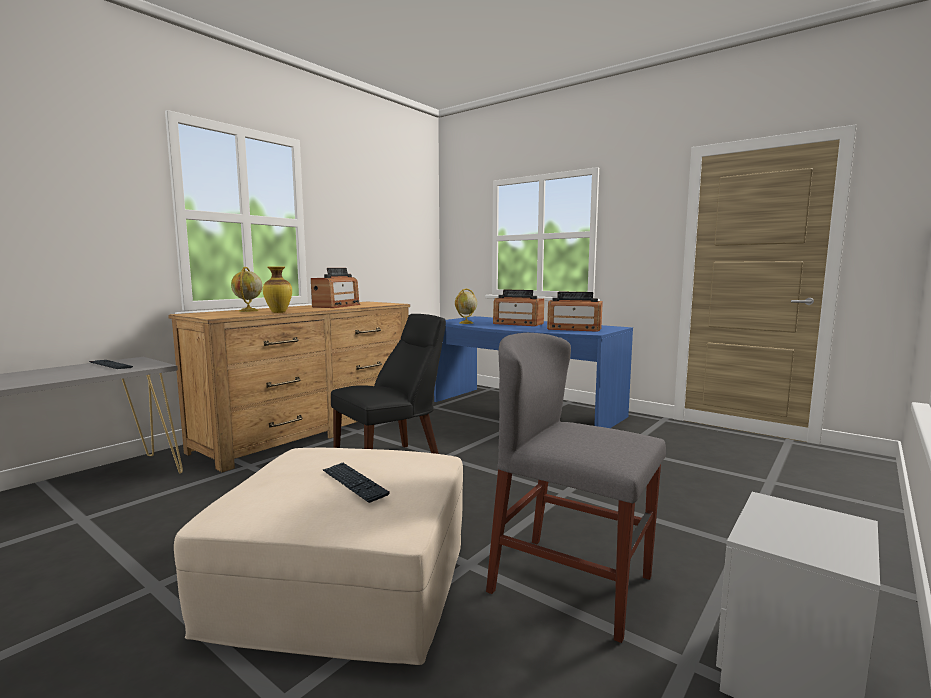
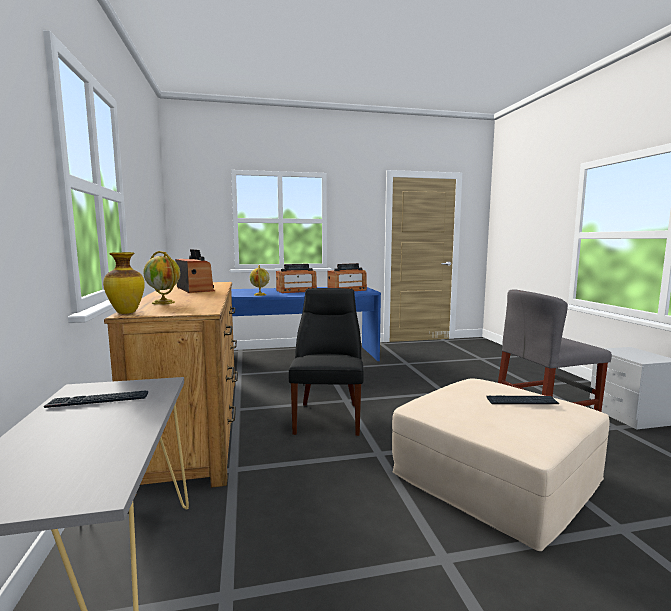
camera: 50 degrees left, 0 degrees up
vase [263,266,292,313] -> vase moved to [103,252,145,314]

